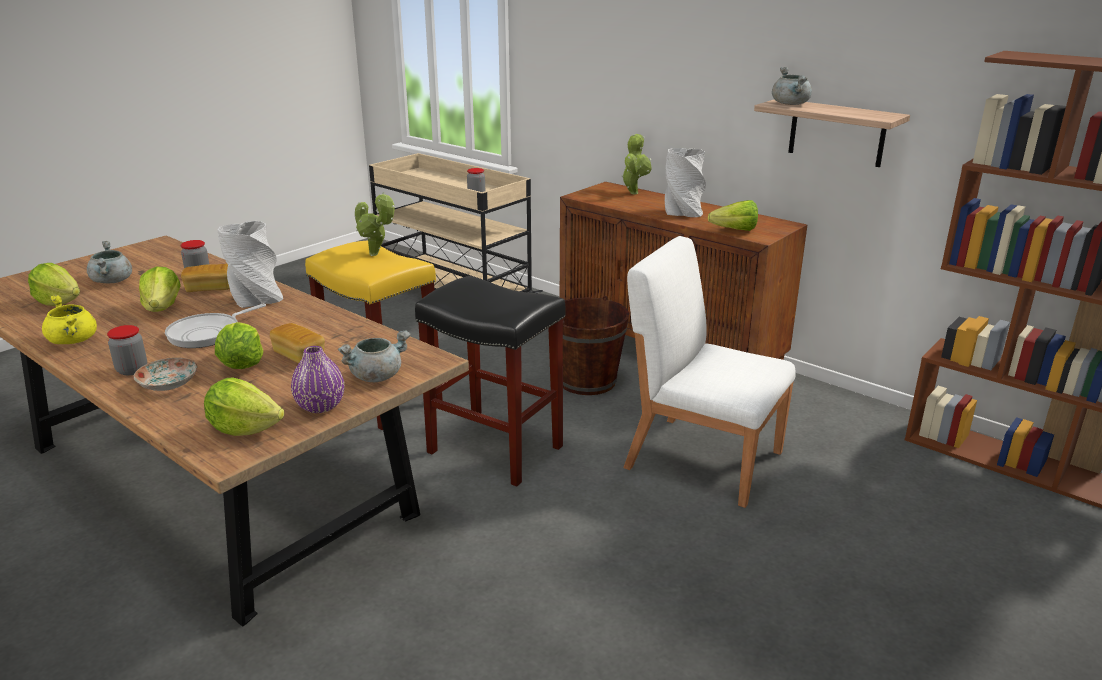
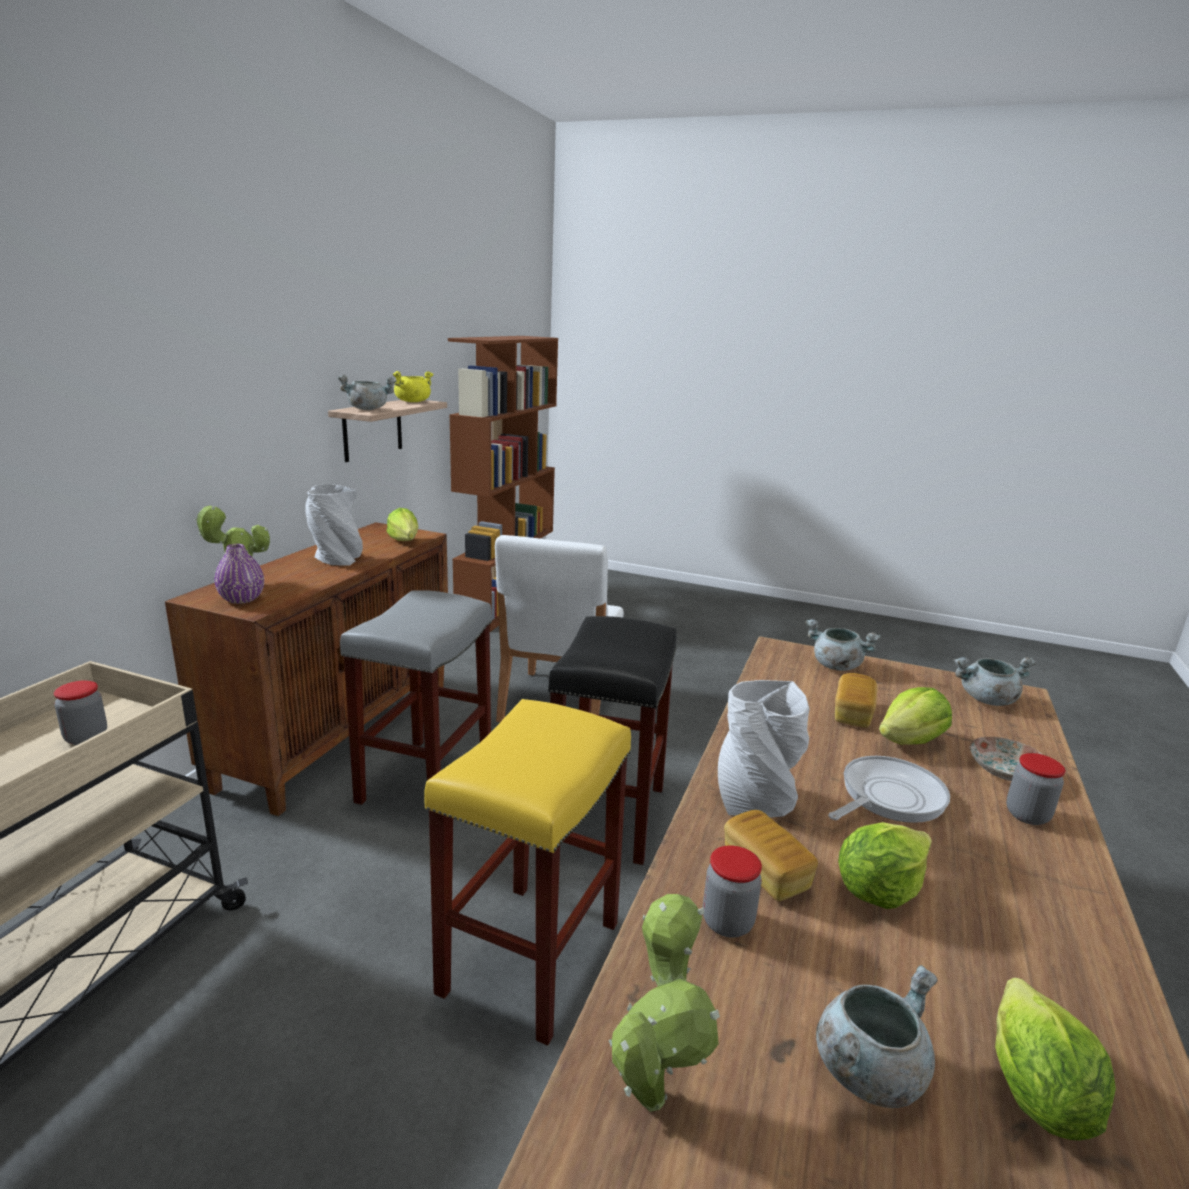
camera: 110 degrees left, 5 degrees down
yellow cooking pot [42,295,97,344] -> yellow cooking pot moved to [393,371,434,402]
frying pan [165,304,266,348] -> frying pan turned 60 degrees counterclockwise [828,756,950,823]
lettuce [204,377,284,436] -> grey cooking pot [953,657,1036,706]
purple vase [291,346,344,413] -> purple vase moved to [214,544,264,604]
potted plant [355,192,395,256] -> potted plant moved to [609,894,720,1112]
brown bucket [563,296,629,395] -> grey stool [340,590,492,805]

